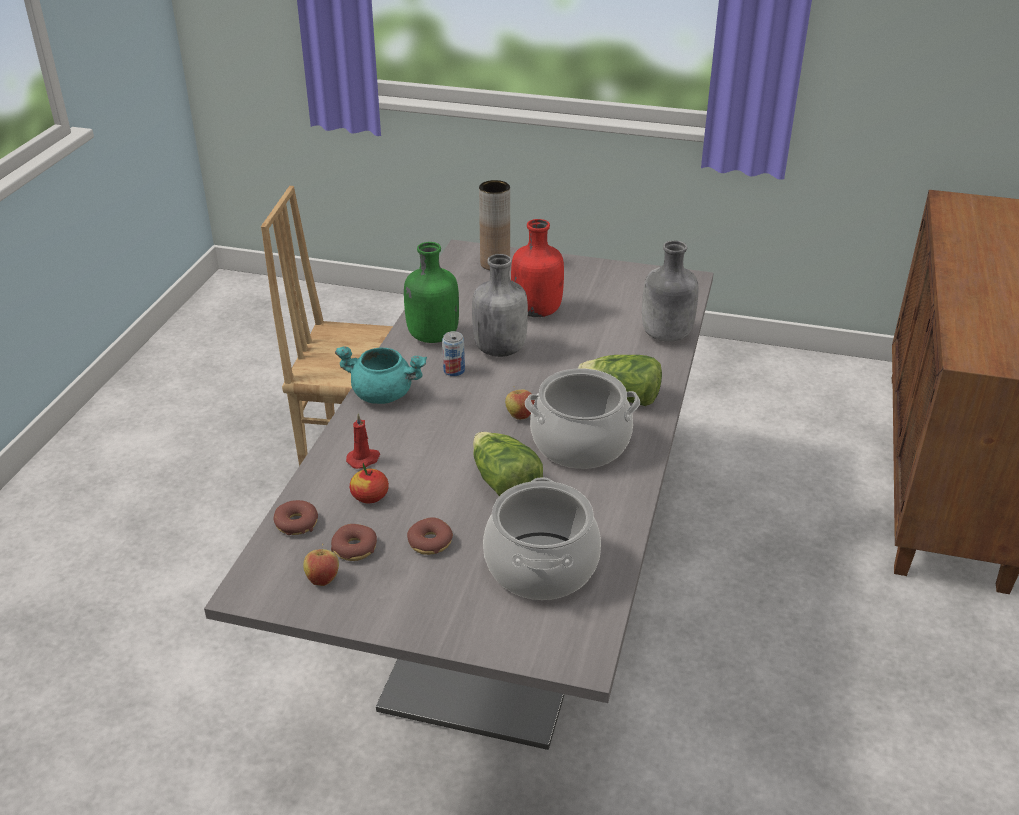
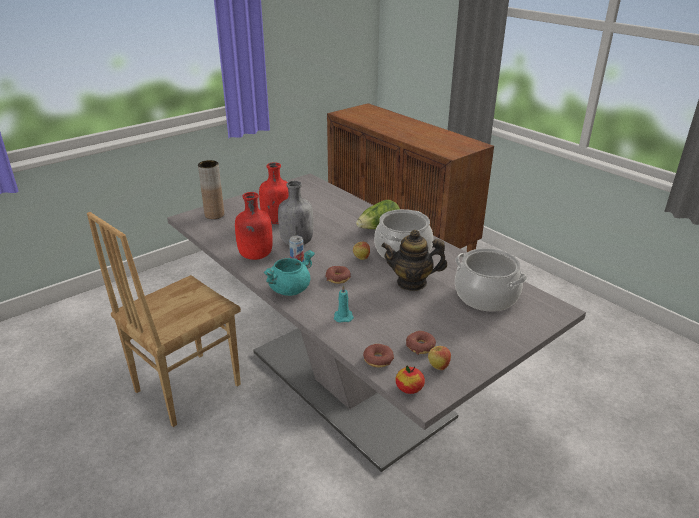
camera: 55 degrees left, 5 degrees down
red candle [346,413,380,469] -> turquoise candle [334,285,354,323]
apple [350,463,389,503] -> apple moved to [395,366,425,394]
green bottle [404,242,459,343] -> red bottle [235,192,273,260]
donut [407,517,453,555] -> donut moved to [325,266,351,284]
lettuce [473,432,543,496] -> teapot [381,230,447,291]
grey bottle [642,240,699,342] -> none

